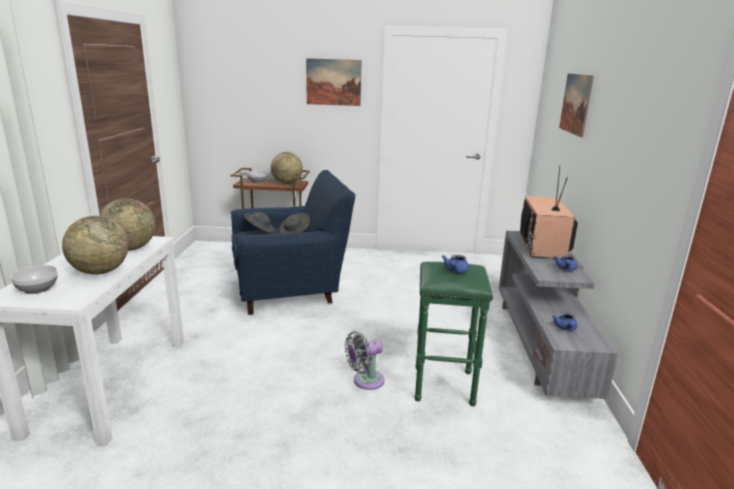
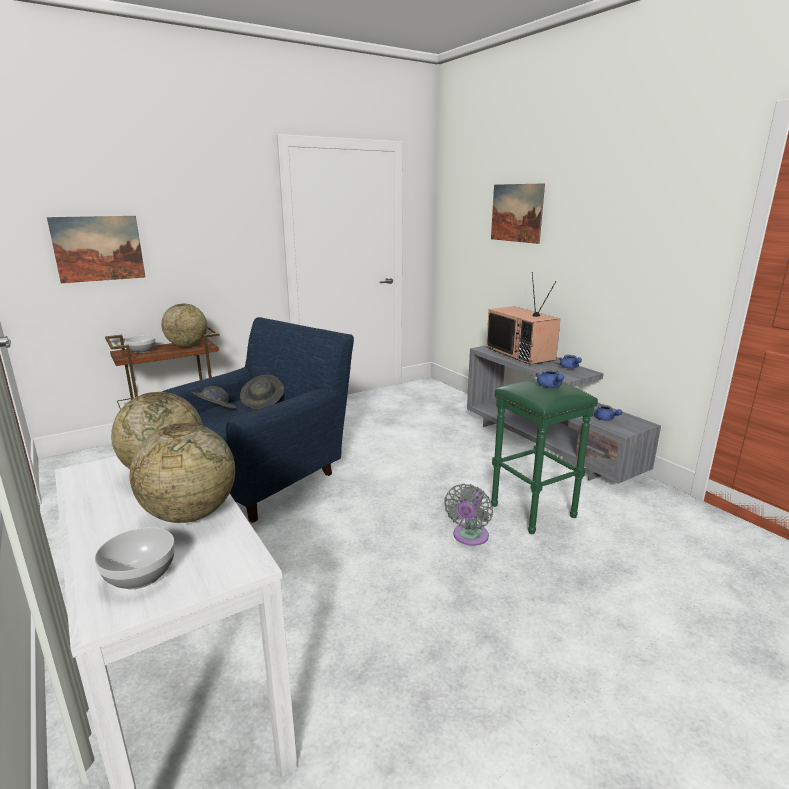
camera: 35 degrees left, 0 degrees up
picture [306,58,362,106] -> picture moved to [47,216,145,283]

